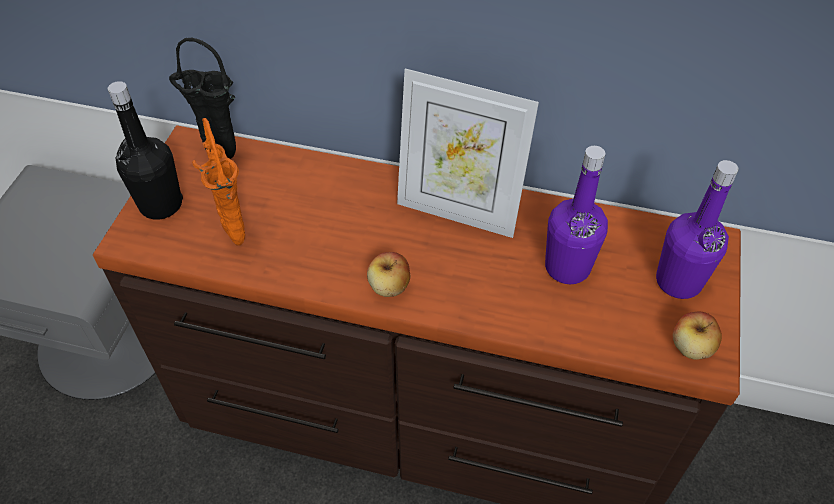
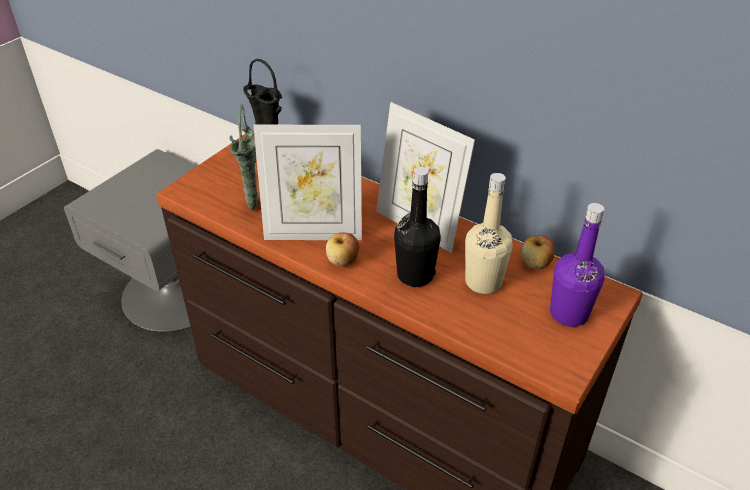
camera: 20 degrees right, 10 degrees down
black bottle [108,81,183,220] -> black bottle moved to [394,167,441,287]
orange vase [192,118,245,246] -> green vase [229,104,258,211]
purple bottle [545,146,608,284] -> beige bottle [465,173,513,294]
apple [673,312,722,360] -> apple moved to [521,235,555,269]
none -> picture frame [253,124,362,240]

